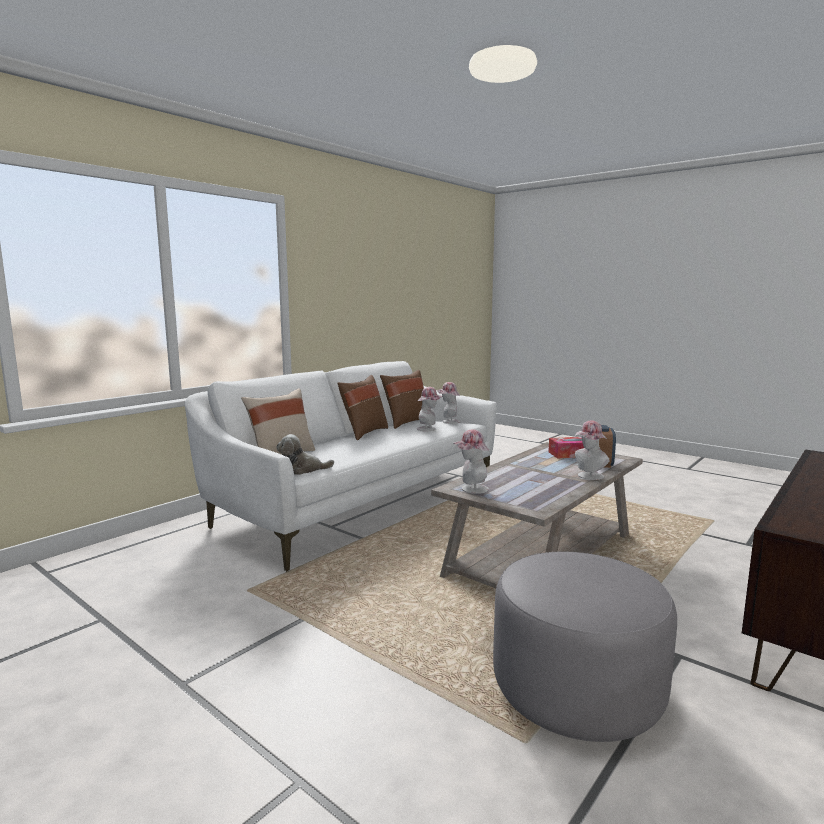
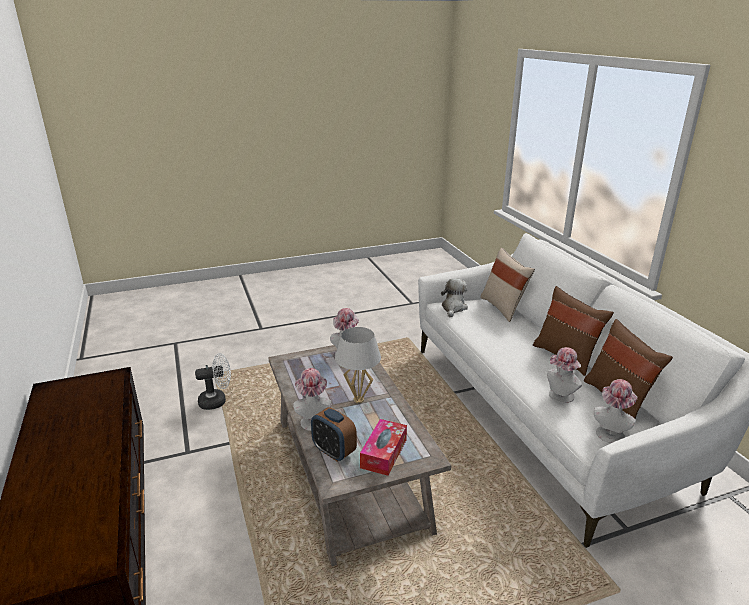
camera: 120 degrees right, 15 degrees up
grey ottoman [493,551,677,742] -> white fan [195,353,231,410]
none -> white table lamp [335,327,381,403]

